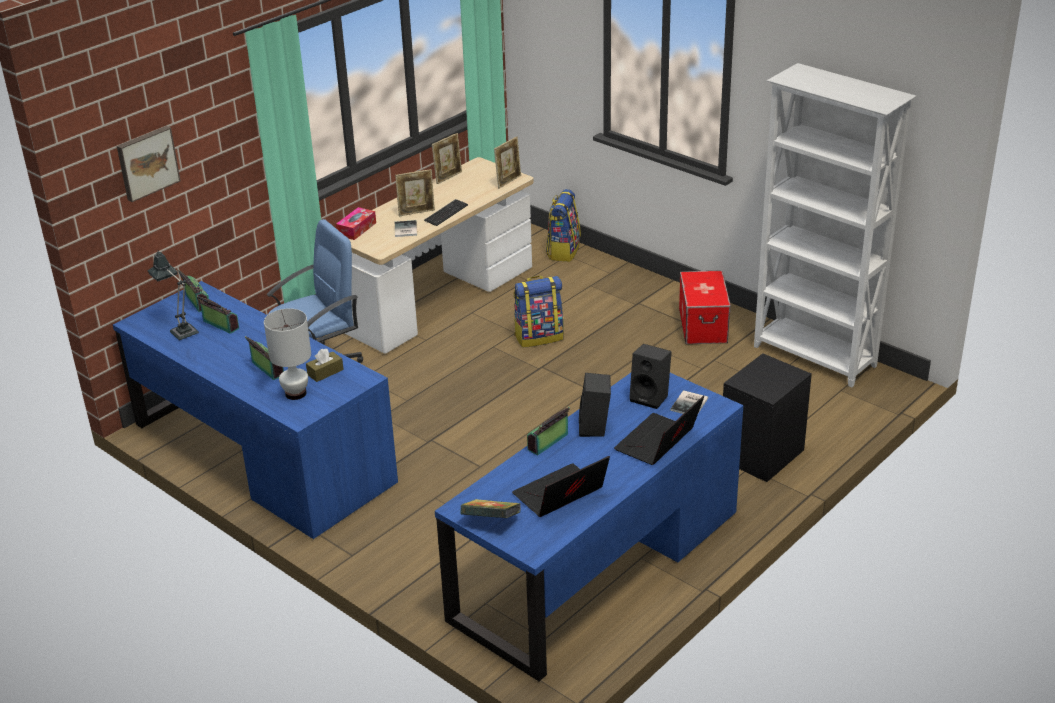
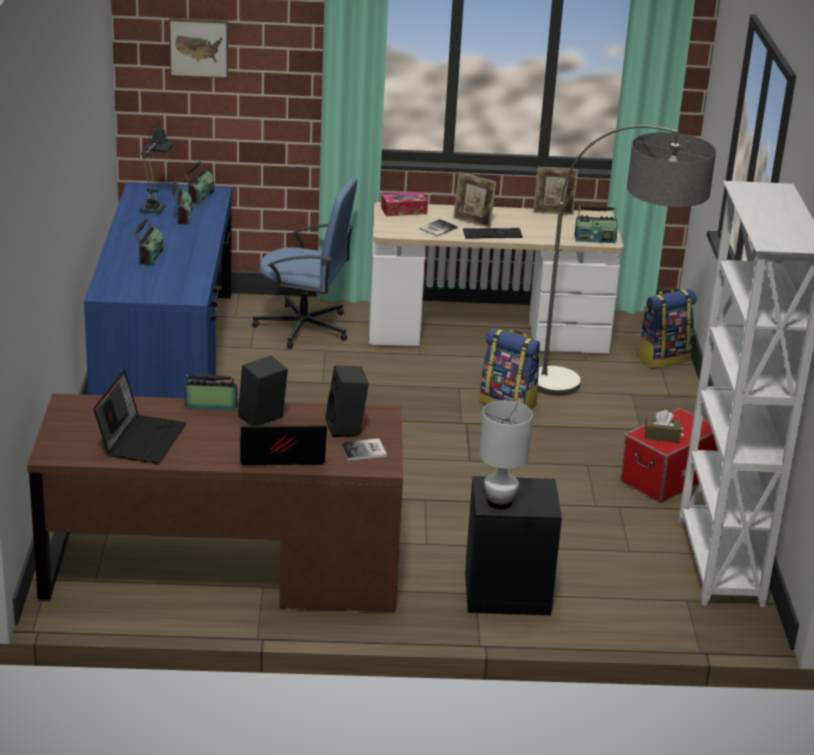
camera: 45 degrees right, 5 degrees down
white table lamp [264,308,311,400] -> white table lamp moved to [479,400,533,509]
brown tissue box [306,348,344,382] -> brown tissue box moved to [645,410,681,442]
blue desk [435,373,743,681] -> brown desk [27,394,403,612]
book [460,499,521,518] -> none
picture frame [494,137,521,188] -> radio [575,206,618,243]
laptop [512,456,610,517] -> laptop turned 90 degrees clockwise [93,370,186,464]
none -> floor lamp [538,125,716,396]

